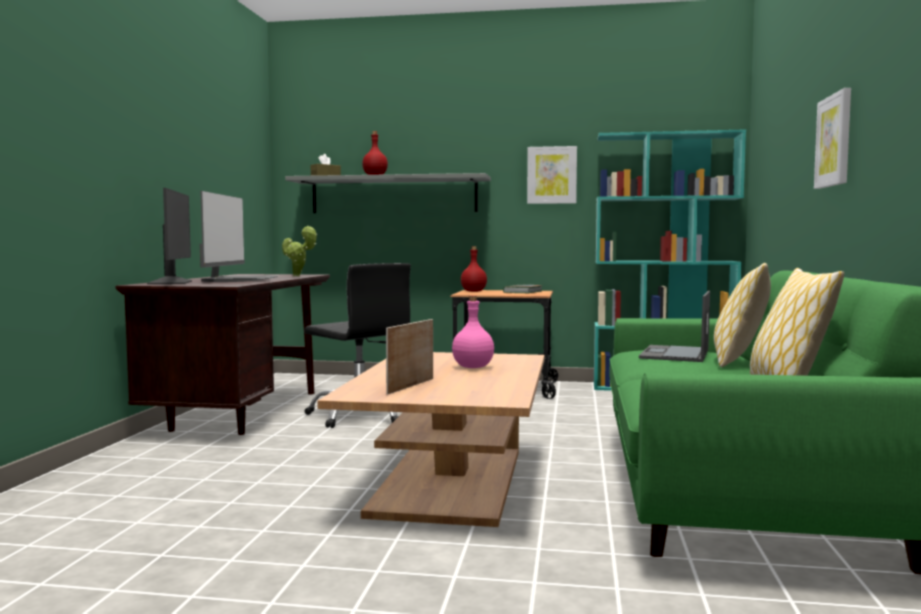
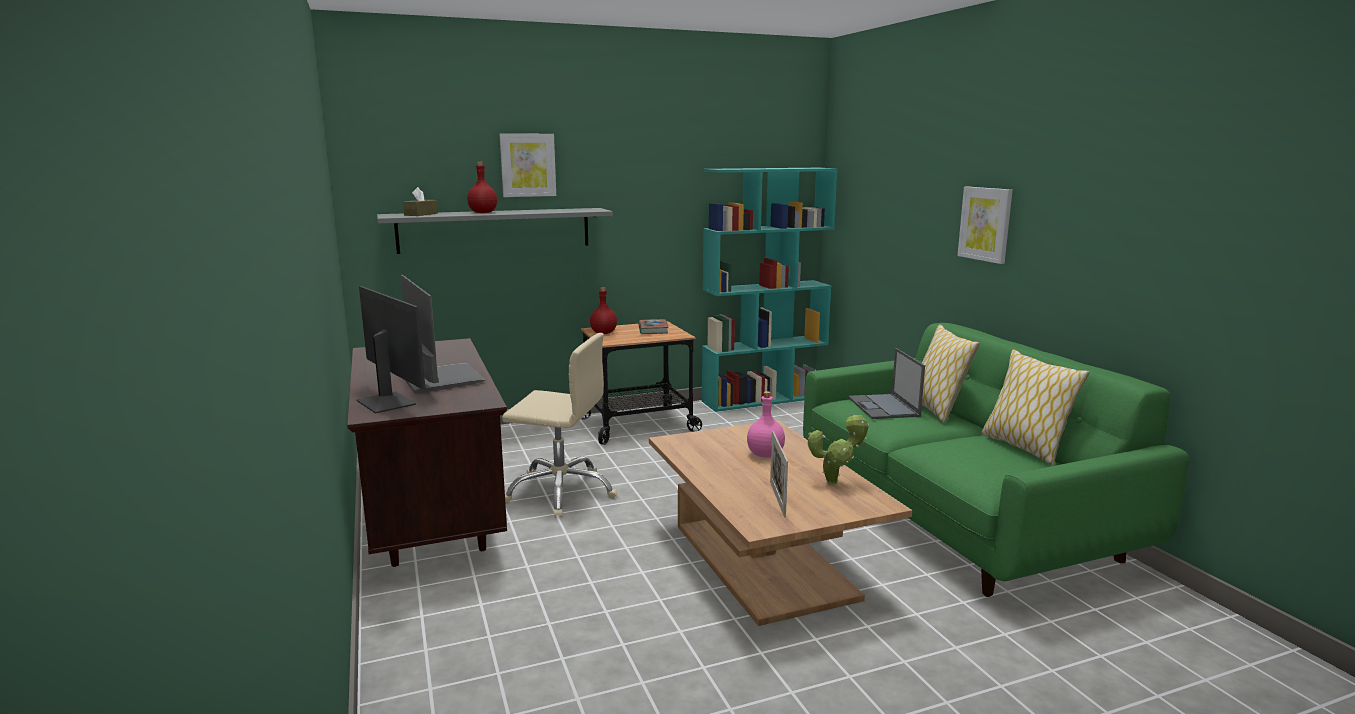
camera: 30 degrees left, 10 degrees up
potted plant [282,226,317,276] -> potted plant moved to [808,413,869,486]
black office chair [305,263,411,428] -> beige office chair [502,333,617,518]
picture [527,146,577,204] -> picture moved to [500,133,556,197]

